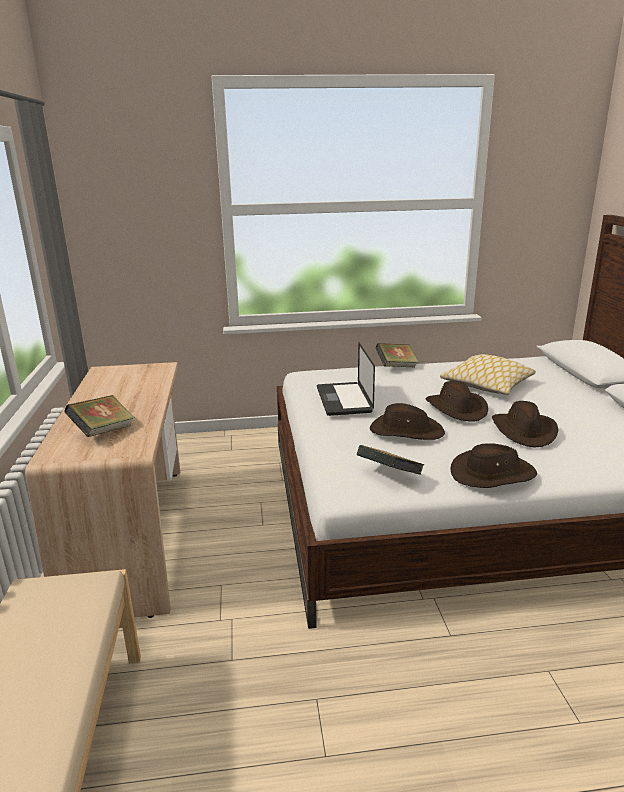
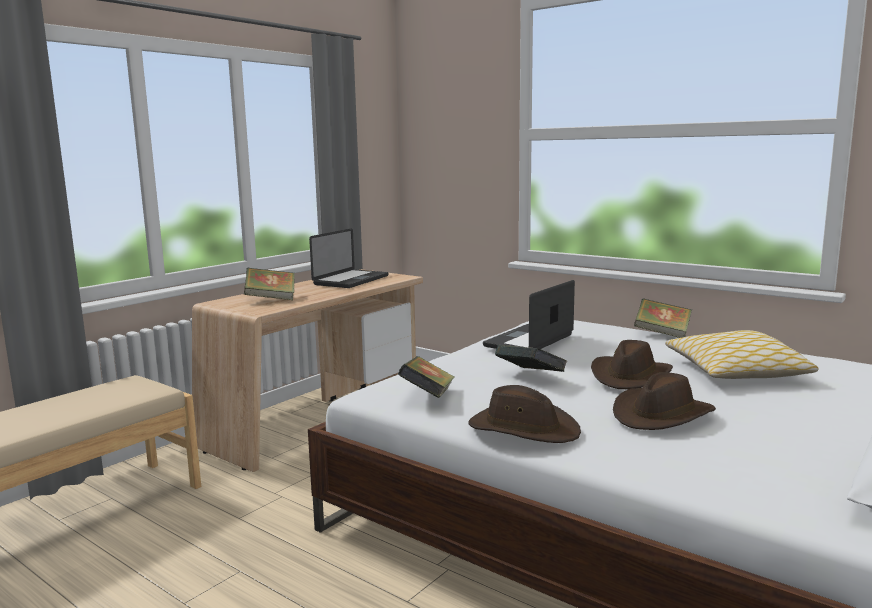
camera: 45 degrees right, 10 degrees down
brown hat [370,403,445,440] -> book [495,345,567,372]
none -> laptop [309,228,389,288]

